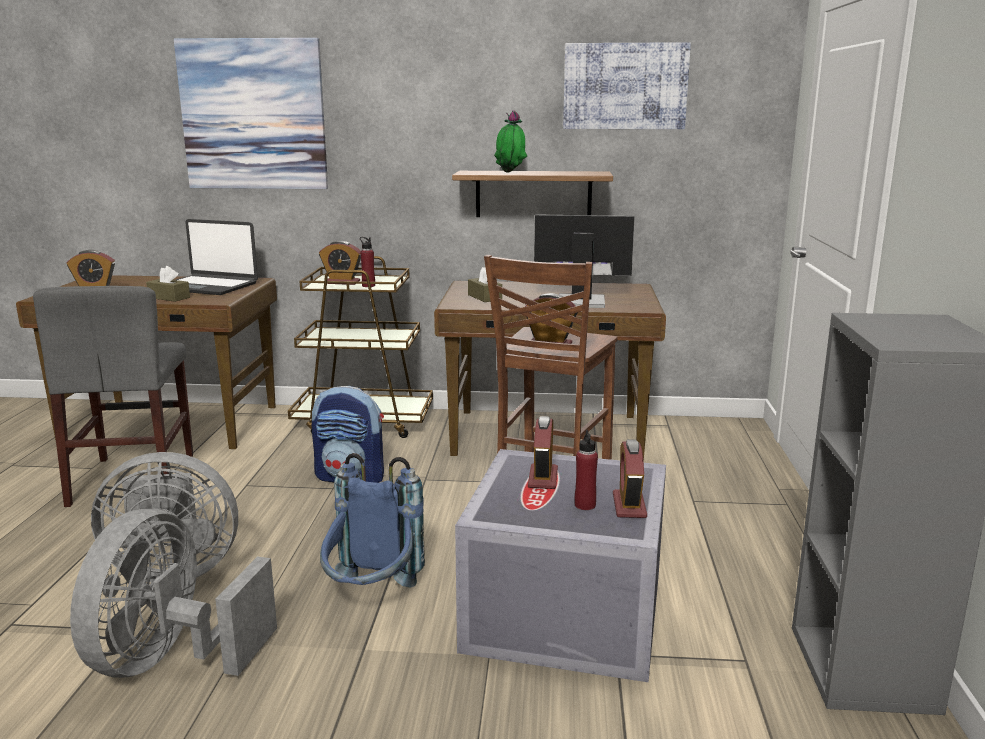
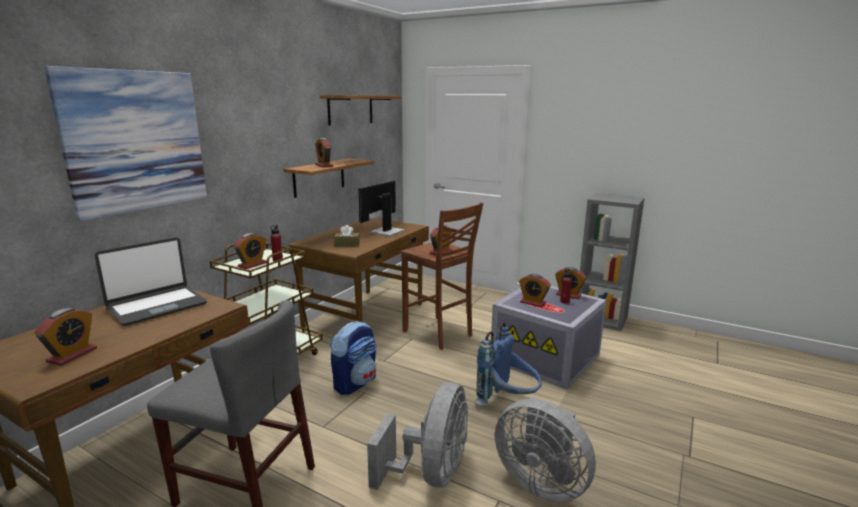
camera: 65 degrees left, 0 degrees up
brown tissue box [146,266,190,302] -> none
potted plant [494,110,527,173] -> alarm clock [315,138,333,167]
picture [563,42,691,129] -> shelf [320,95,402,126]

